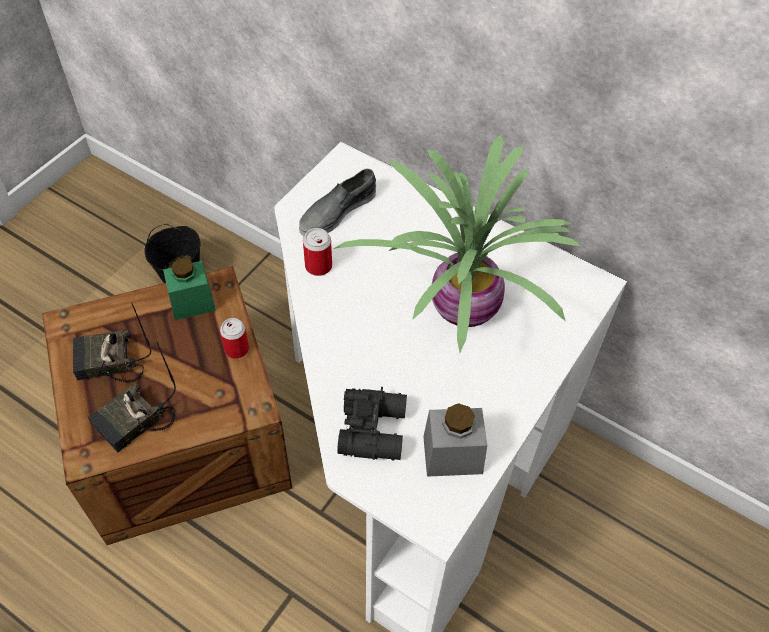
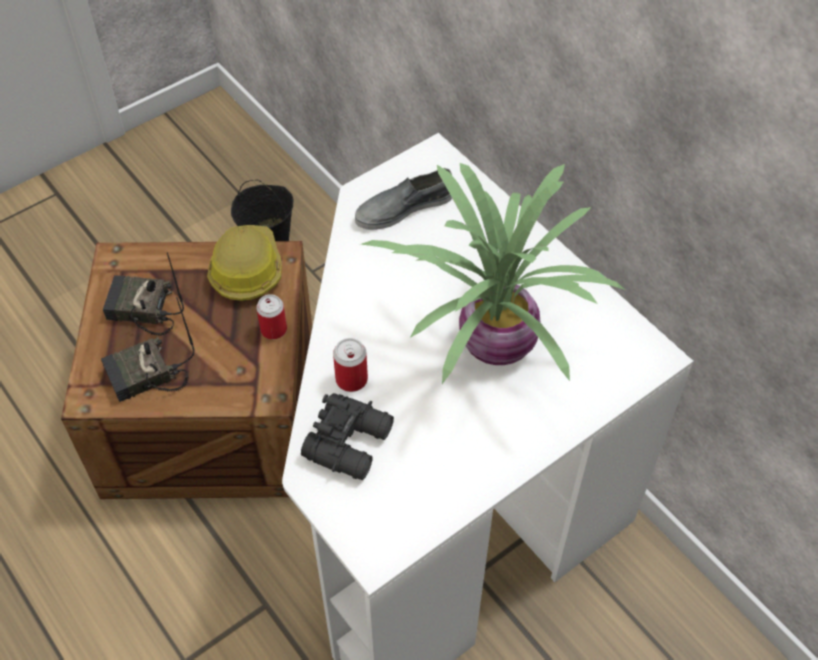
camera: 20 degrees right, 0 degrees up
green jar [163,258,216,320] -> hard hat [207,225,282,301]
can [303,228,332,276] -> can moved to [333,338,368,392]
grey jar [423,403,487,477] -> none

